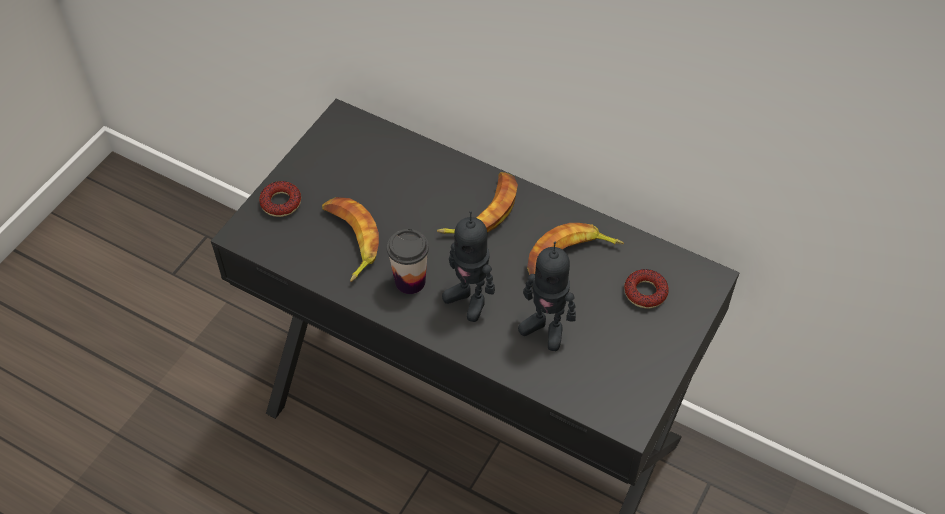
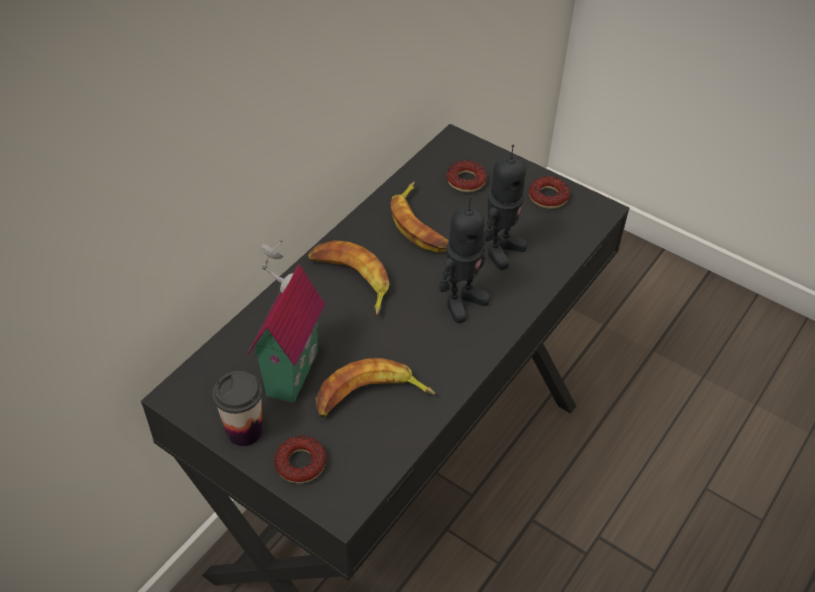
camera: 85 degrees left, 5 degrees down
cup [387,229,429,294] -> cup moved to [212,371,262,446]
none -> toy house [248,239,325,403]
none -> donut [529,176,570,209]

